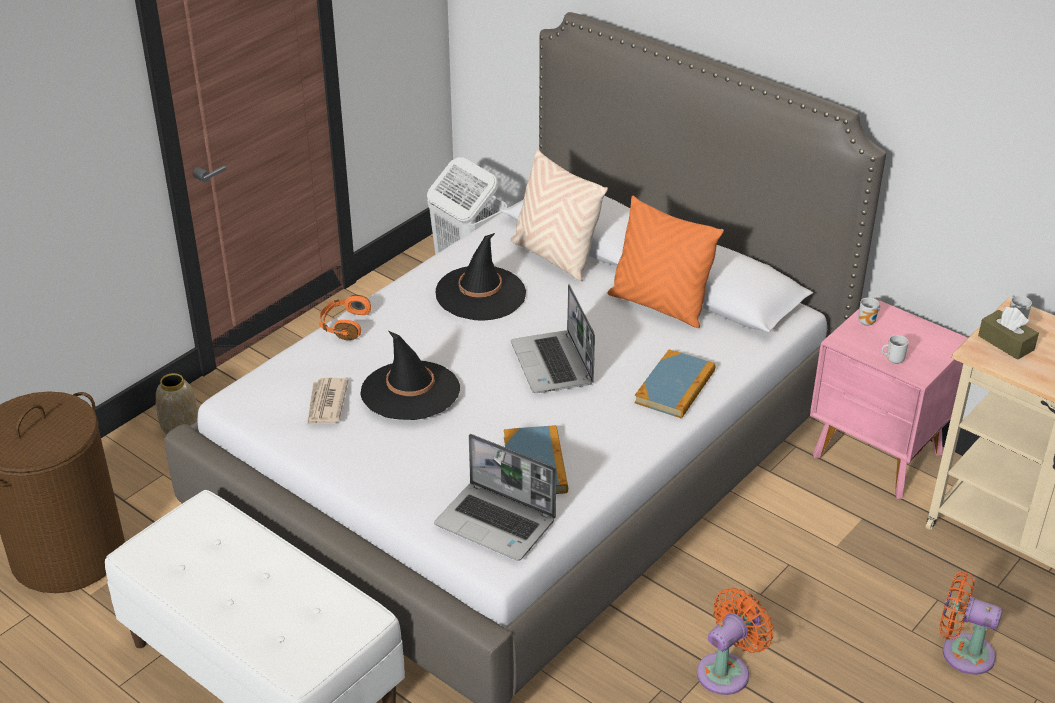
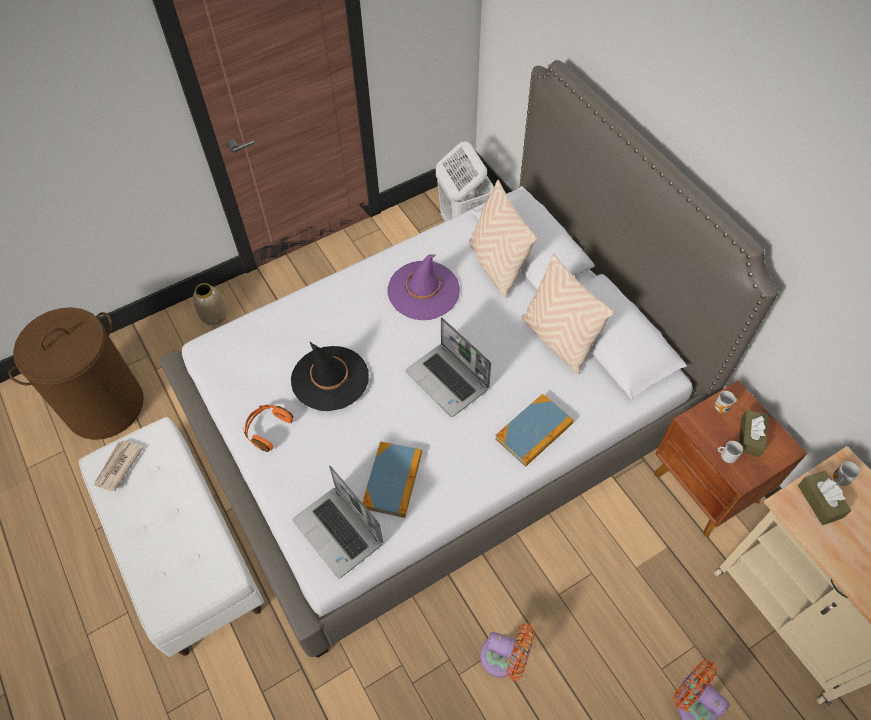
camera: 20 degrees right, 20 degrees up
newspaper [307,378,348,425] -> newspaper moved to [94,440,143,491]
orange headphones [319,295,371,340] -> orange headphones moved to [243,405,293,452]
black hat [436,233,526,321] -> purple hat [388,254,460,320]
laptop [511,284,595,393] -> laptop turned 45 degrees counterclockwise [406,317,491,417]
orange pillow [607,196,724,328] -> beige pillow [521,253,615,374]
orange fan [697,588,774,695] -> orange fan turned 45 degrees clockwise [480,623,535,681]
pink nightstand [810,297,968,499] -> brown nightstand [654,380,807,537]
none -> brown tissue box [739,410,768,457]

